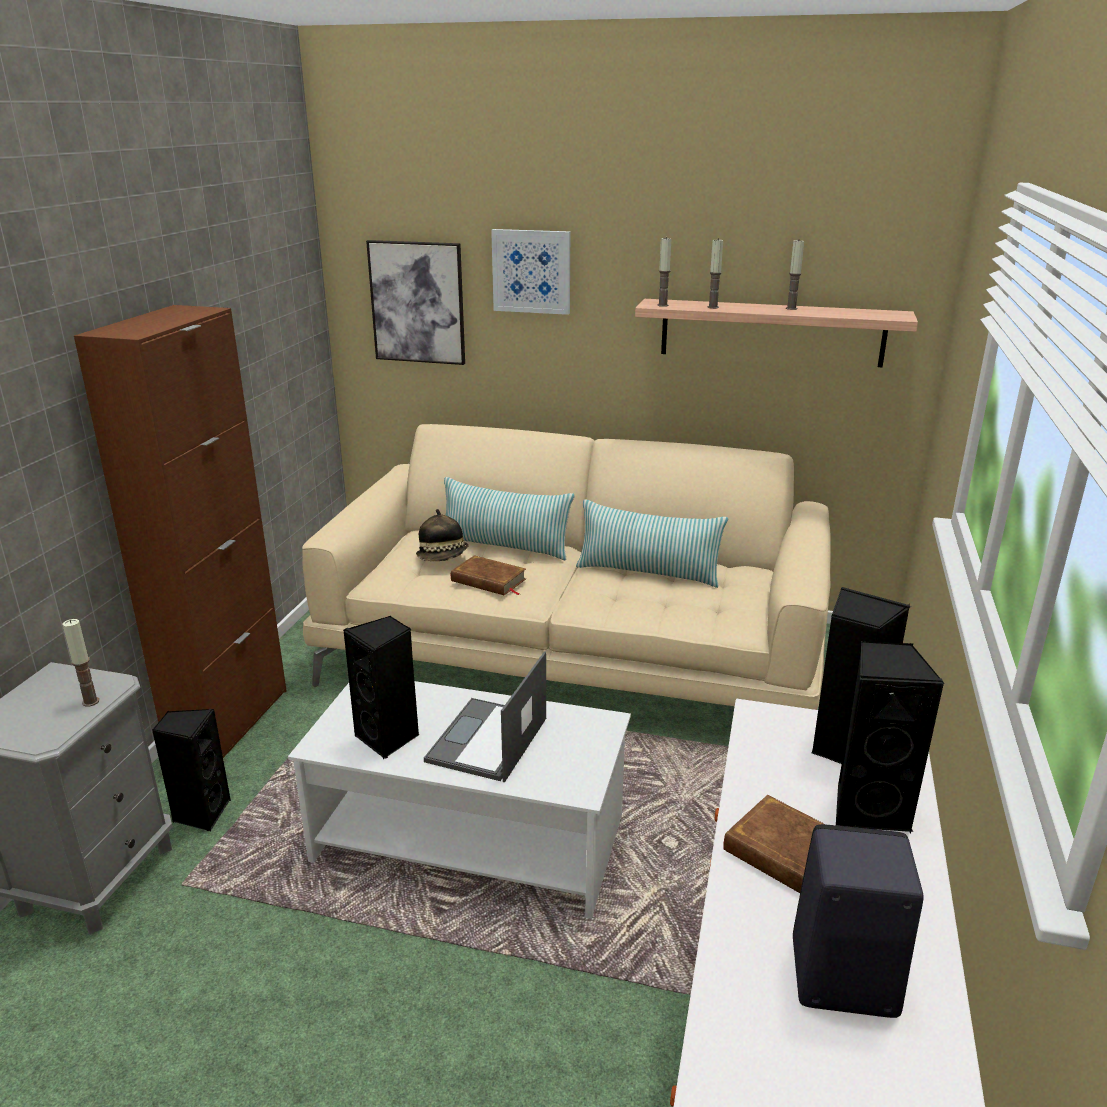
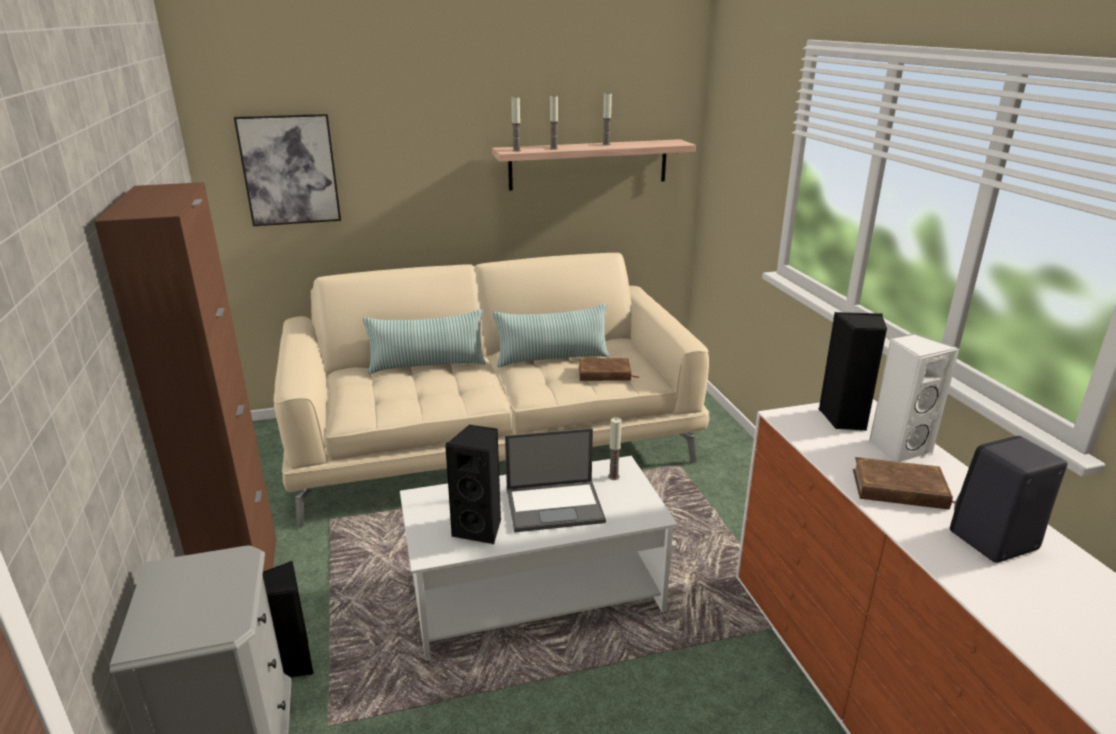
camera: 30 degrees left, 0 degrees up
candle [62,619,99,707] -> candle moved to [608,418,621,480]
hat [416,509,469,561] -> none
laptop [424,651,546,782] -> laptop turned 90 degrees counterclockwise [505,428,606,532]
brown book [451,555,526,596] -> brown book moved to [579,358,639,381]
picture [491,229,570,315] -> none
black speaker [836,641,945,834] -> white speaker [869,333,959,462]

